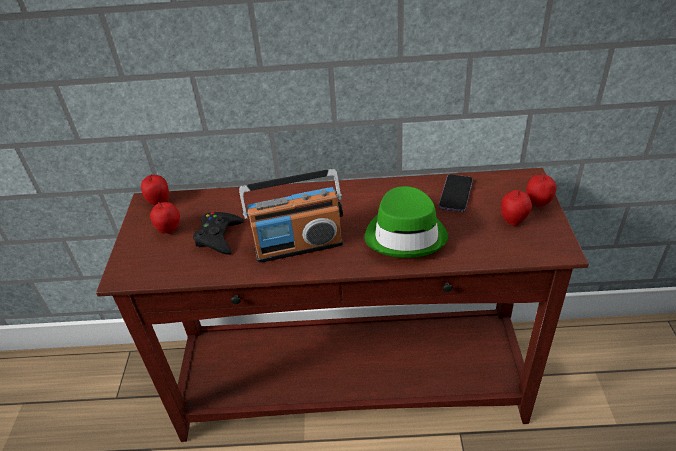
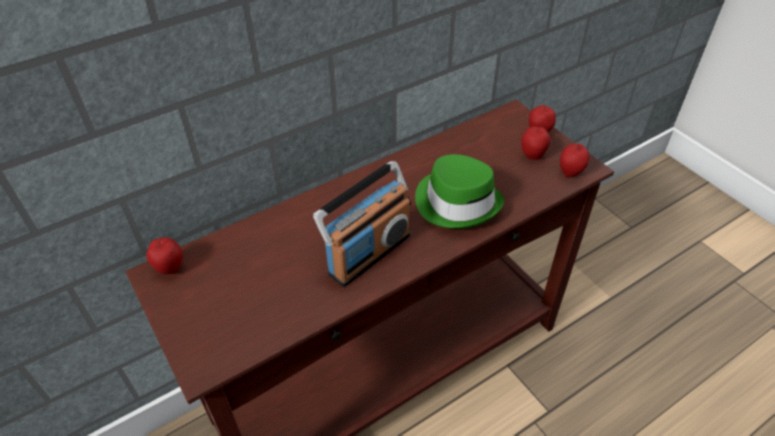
camera: 35 degrees left, 5 degrees up
apple [150,202,180,234] -> apple moved to [560,144,590,178]
black game controller [193,212,244,255] -> none
phone [439,174,473,212] -> none

